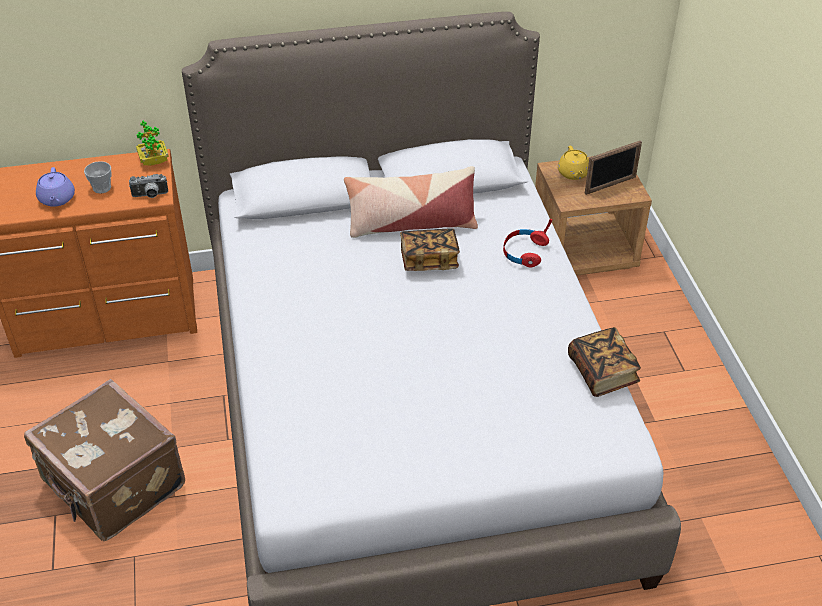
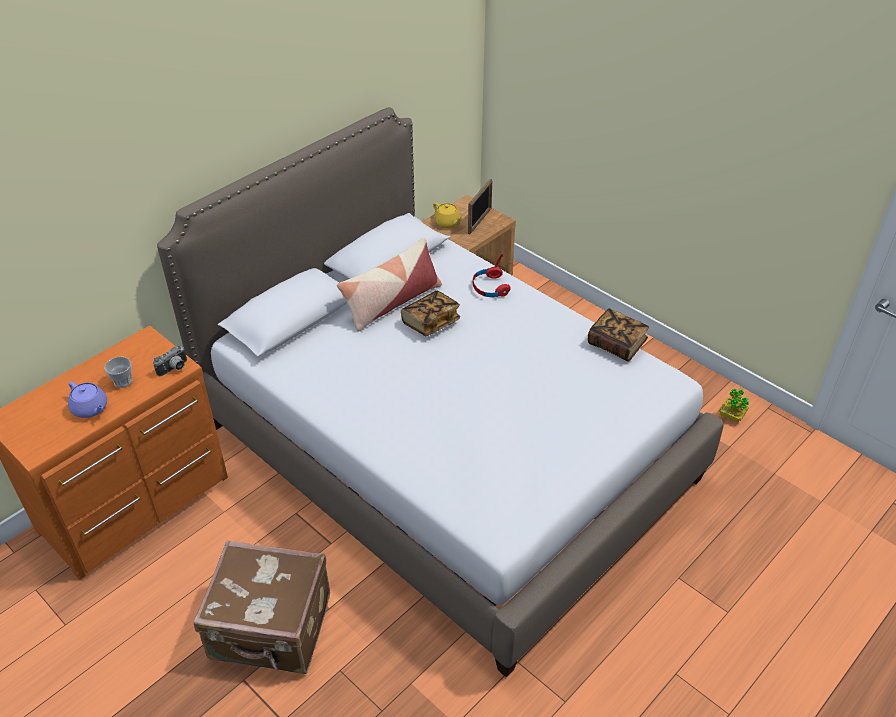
camera: 35 degrees left, 0 degrees up
potted plant [136,120,169,166] -> potted plant moved to [719,389,749,422]

